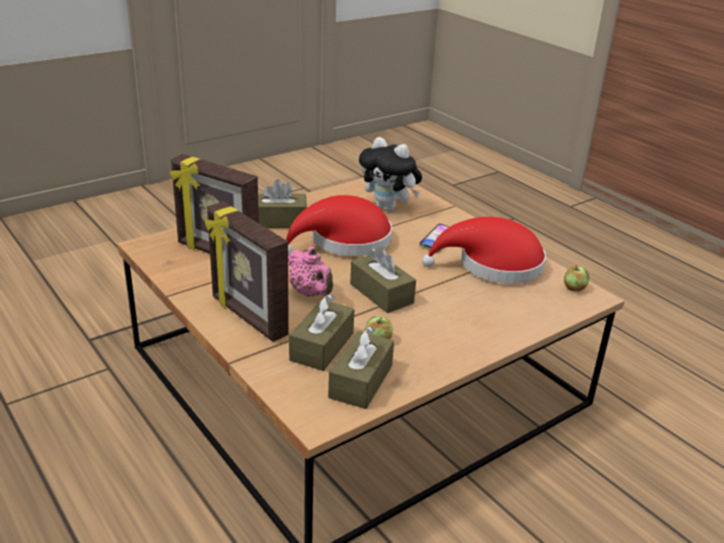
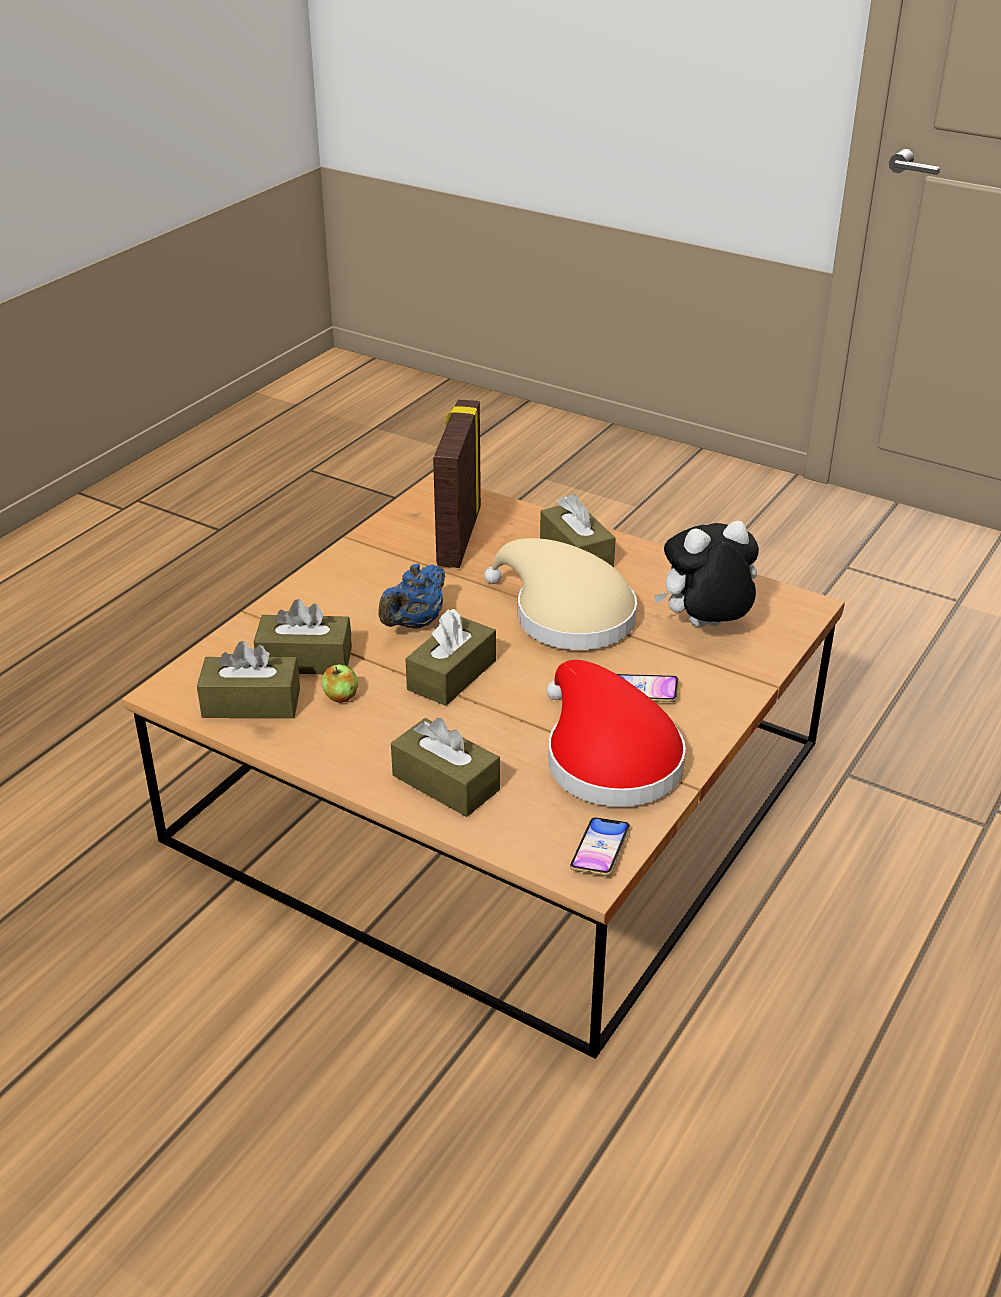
camera: 70 degrees right, 5 degrees up
picture frame [205,202,289,342] -> none
red hat [286,195,392,256] -> beige hat [484,538,637,650]
pink teapot [288,246,333,296] -> blue teapot [378,564,445,629]
plush toy [359,137,422,211] -> plush toy turned 60 degrees clockwise [654,521,759,627]
apple [564,265,589,291] -> phone [570,818,630,876]
none -> brown tissue box [391,718,500,817]

